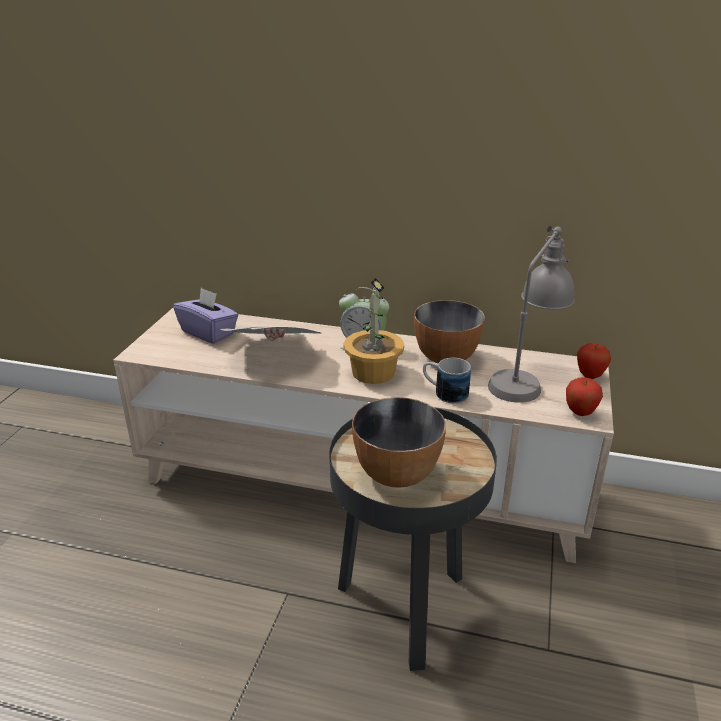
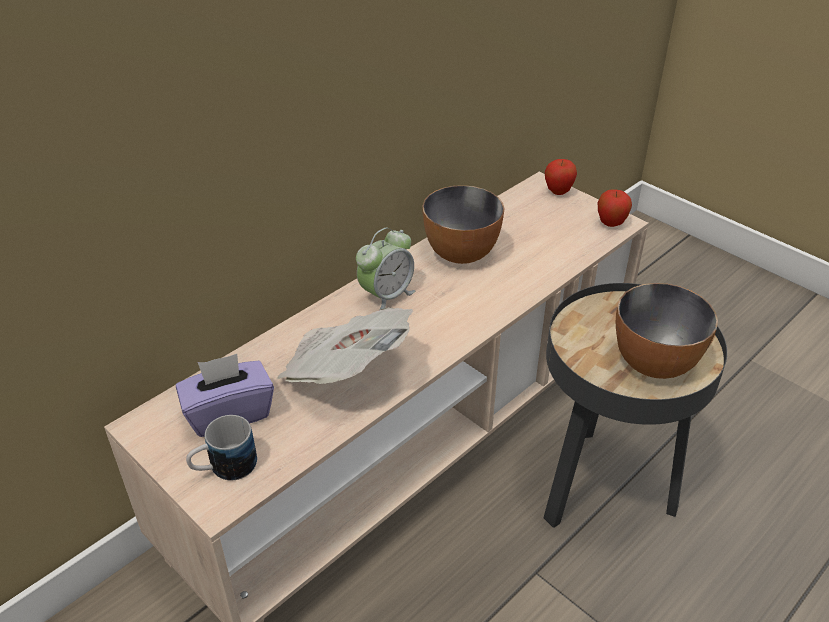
camera: 60 degrees left, 10 degrees up
potted plant [344,278,404,384] -> none
mug [423,358,471,403] -> mug moved to [186,415,257,481]
grey table lamp [488,226,575,403] -> none

